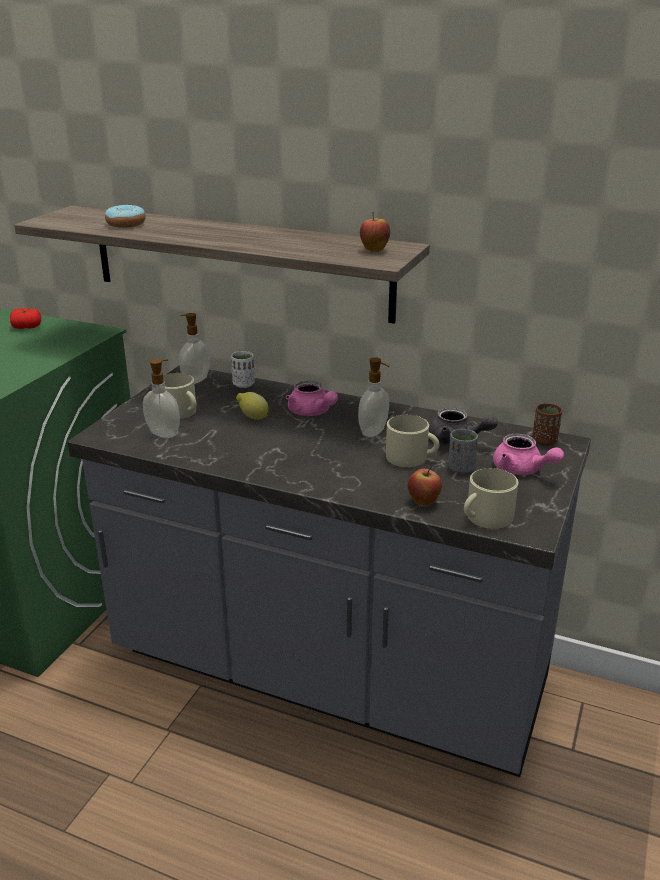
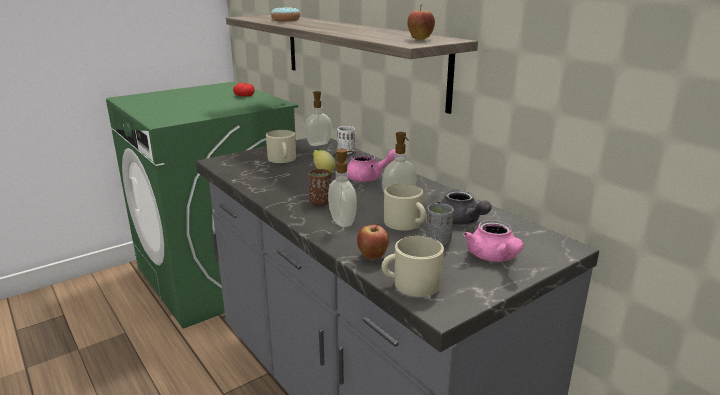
camera: 30 degrees right, 5 degrees down
soap dispenser [143,359,180,438] -> soap dispenser moved to [328,149,357,227]
pink teapot [286,381,338,416] -> pink teapot turned 90 degrees counterclockwise [347,149,396,182]
brown cup [532,403,562,446] -> brown cup moved to [308,169,331,206]

